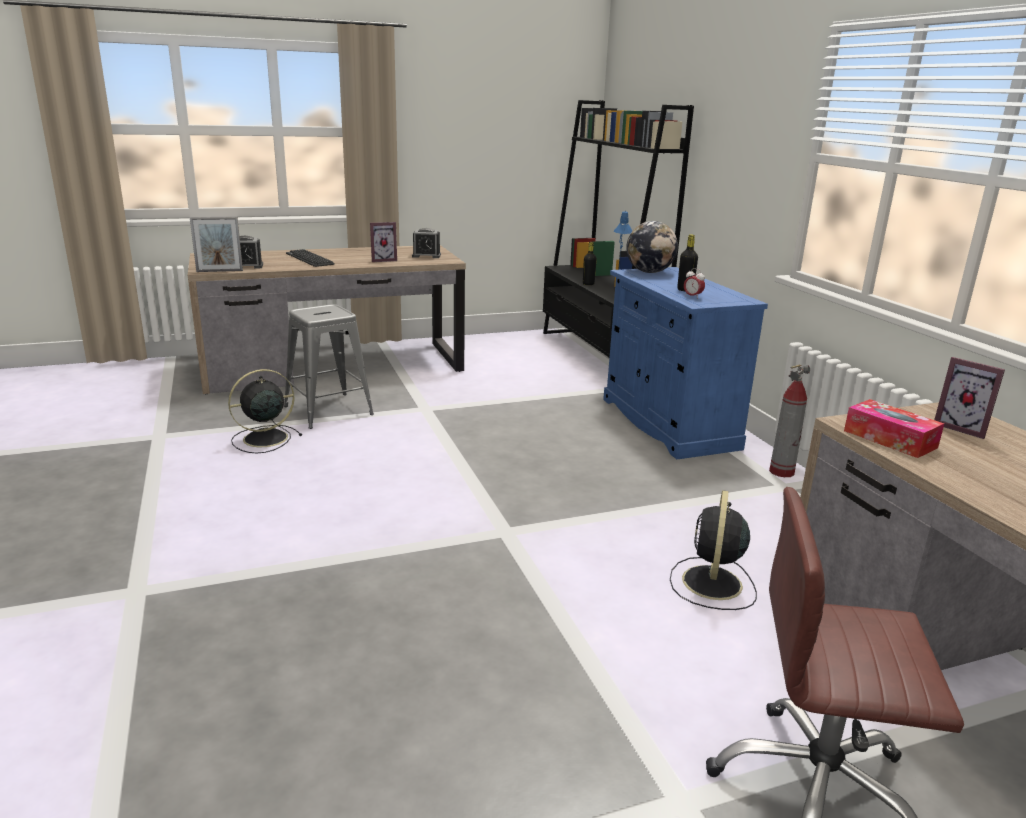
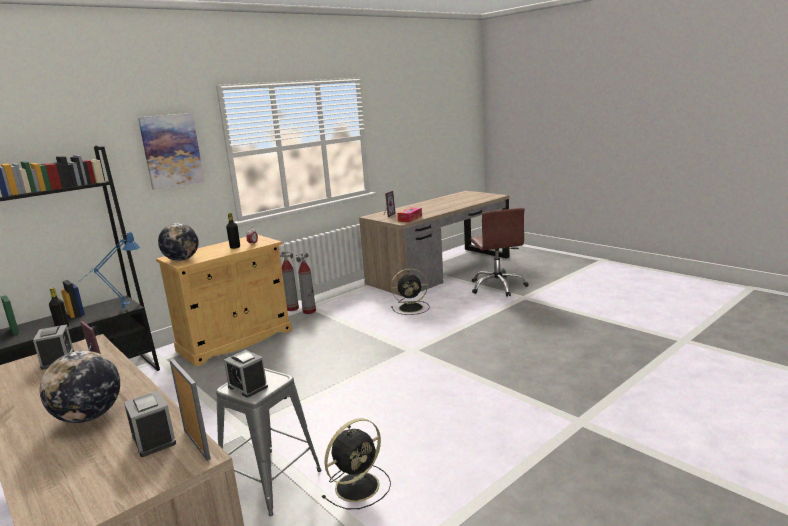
camera: 110 degrees left, 5 degrees down
black fan [228,369,302,453] -> black fan turned 75 degrees counterclockwise [322,418,391,509]
keyboard [286,249,335,267] -> globe [40,351,120,423]
blue cabinet [603,267,768,459] -> beige cabinet [156,235,292,366]
none -> picture [138,113,204,190]
none -> alarm clock [224,350,268,398]
none -> fire extinguisher [296,253,316,314]

